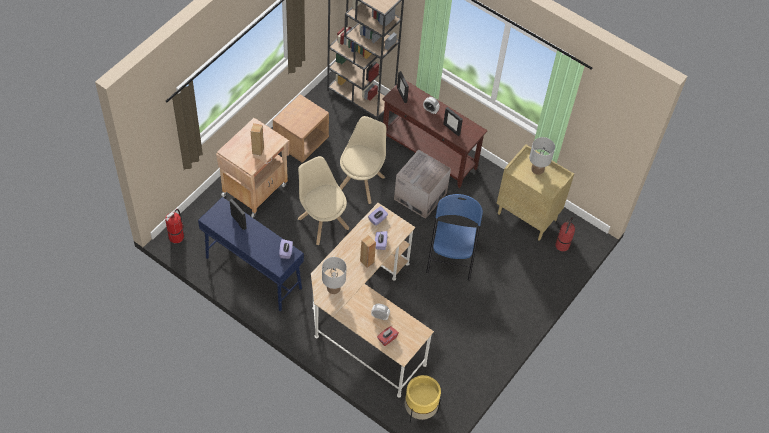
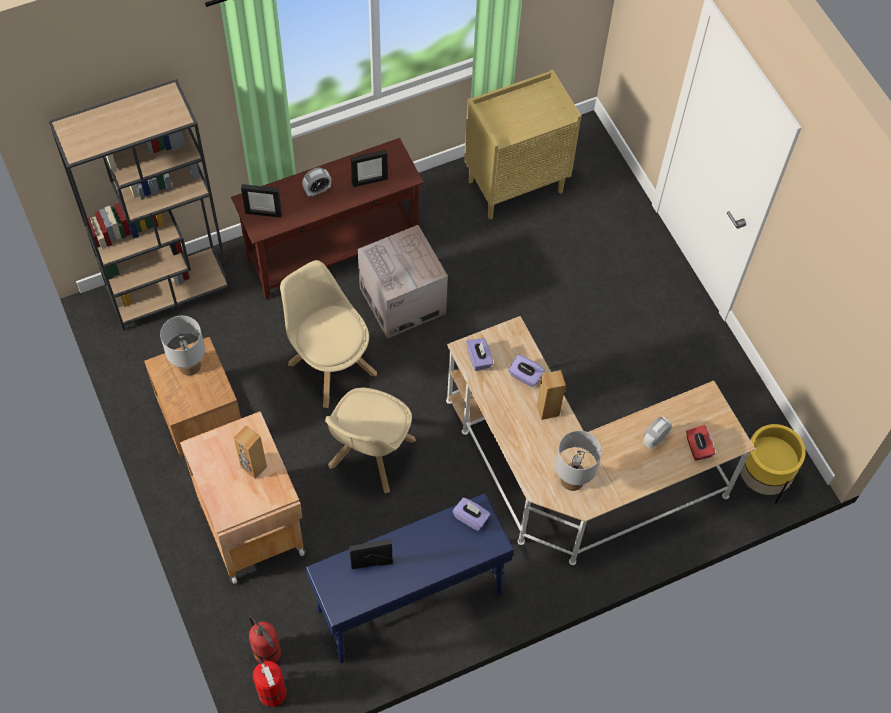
camera: 60 degrees left, 5 degrees up
beige chair [298,156,349,245] -> beige chair turned 60 degrees counterclockwise [325,387,416,493]
blue chair [426,194,483,281] -> none
grey table lamp [529,137,555,175] -> grey table lamp moved to [160,316,205,376]
fire extinguisher [555,217,575,252] -> fire extinguisher moved to [249,615,281,663]

